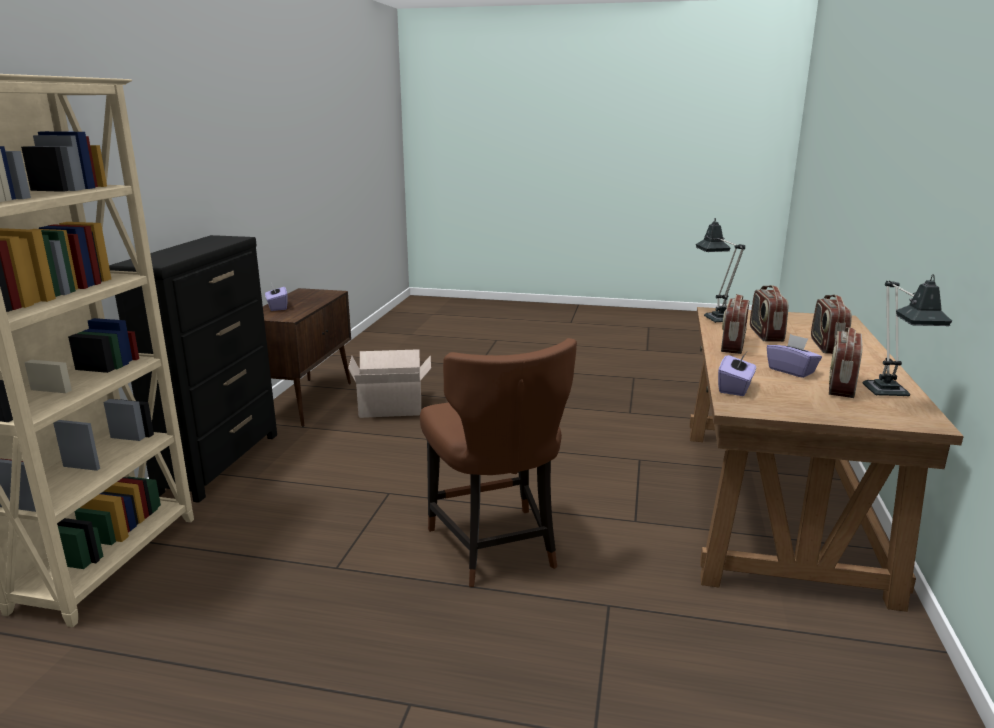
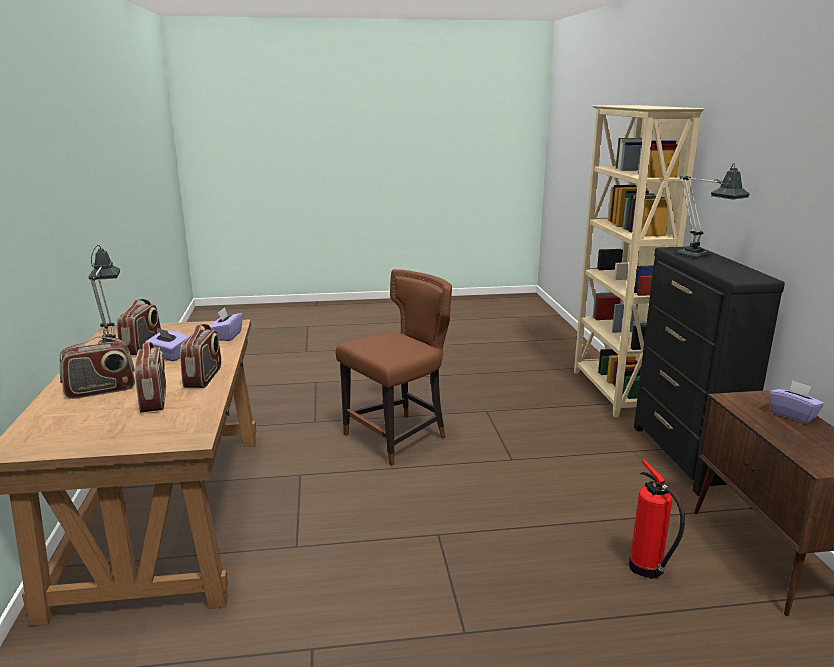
camera: 160 degrees right, 0 degrees up
cardboard box [348,349,431,418] -> fire extinguisher [629,460,685,579]
brown chair [420,338,577,587] -> brown chair turned 90 degrees clockwise [336,269,452,466]
table lamp [696,218,745,323] -> table lamp moved to [676,164,750,258]
radio [811,294,852,354] -> radio turned 75 degrees clockwise [59,336,135,399]

